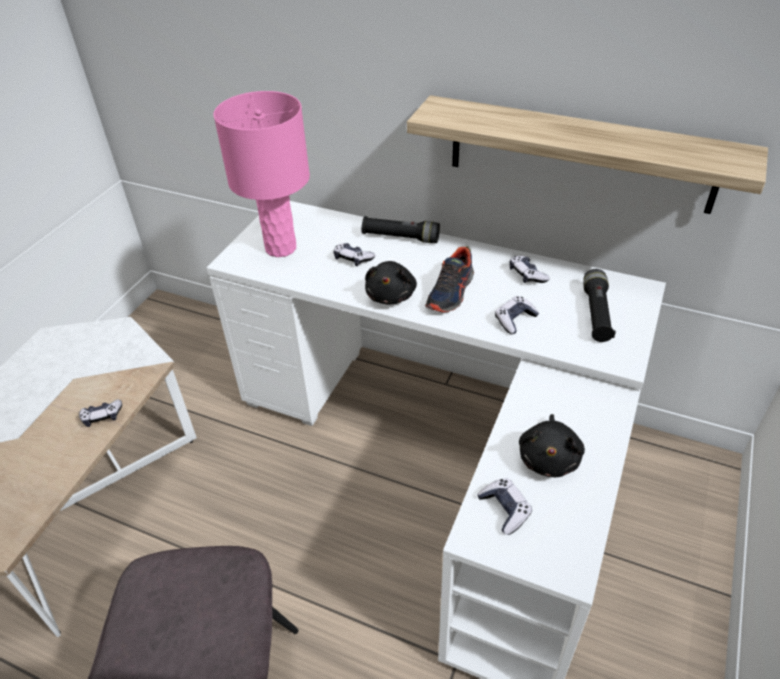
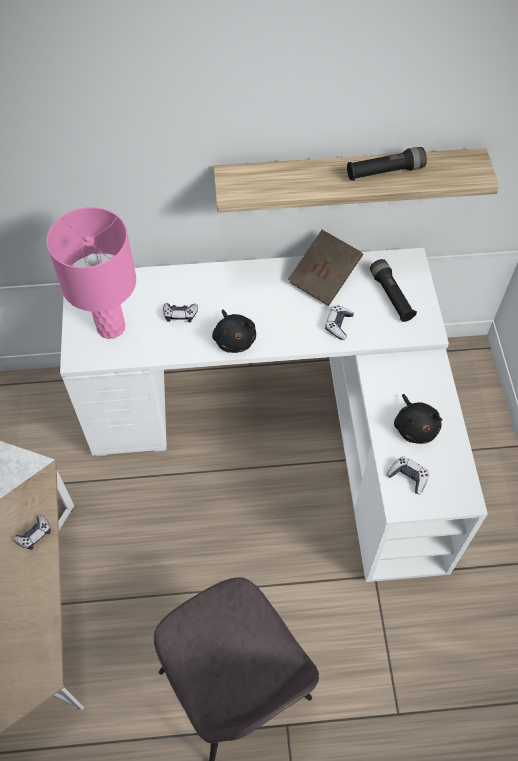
camera: 30 degrees left, 15 degrees up
black flashlight [361,216,440,243] -> black flashlight moved to [347,147,427,181]
shoe [426,246,474,313] -> none
game controller [509,256,550,283] -> brown book [288,230,363,306]

